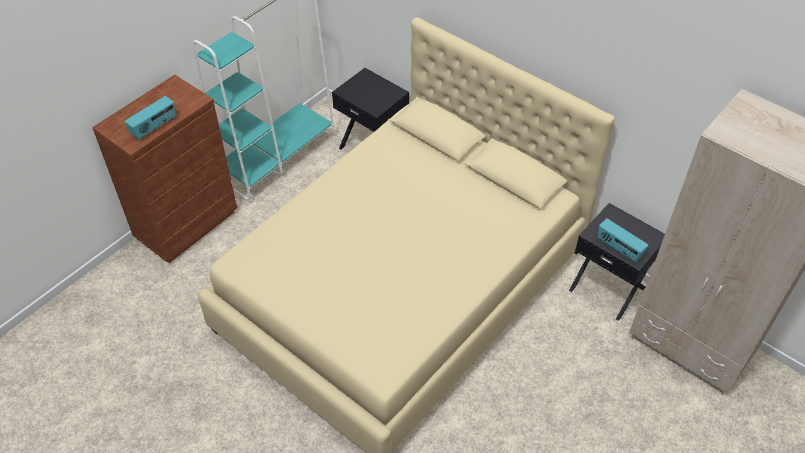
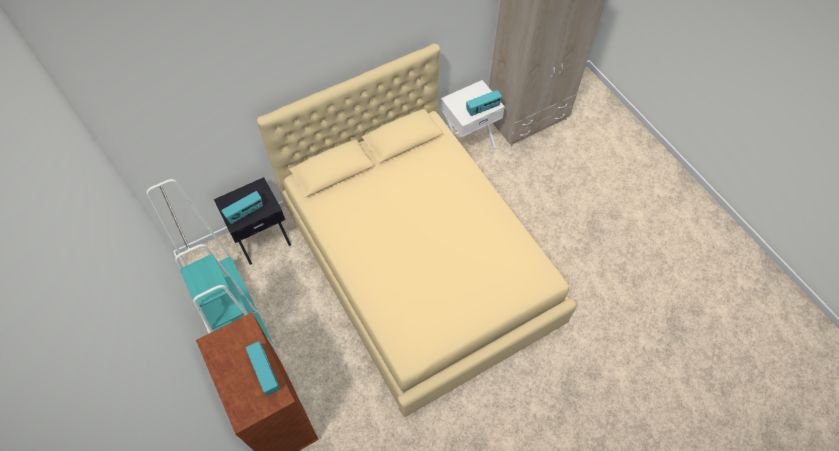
camera: 70 degrees left, 10 degrees up
black nightstand [569,203,665,321] -> white nightstand [441,80,505,148]
none -> radio [221,191,263,224]

